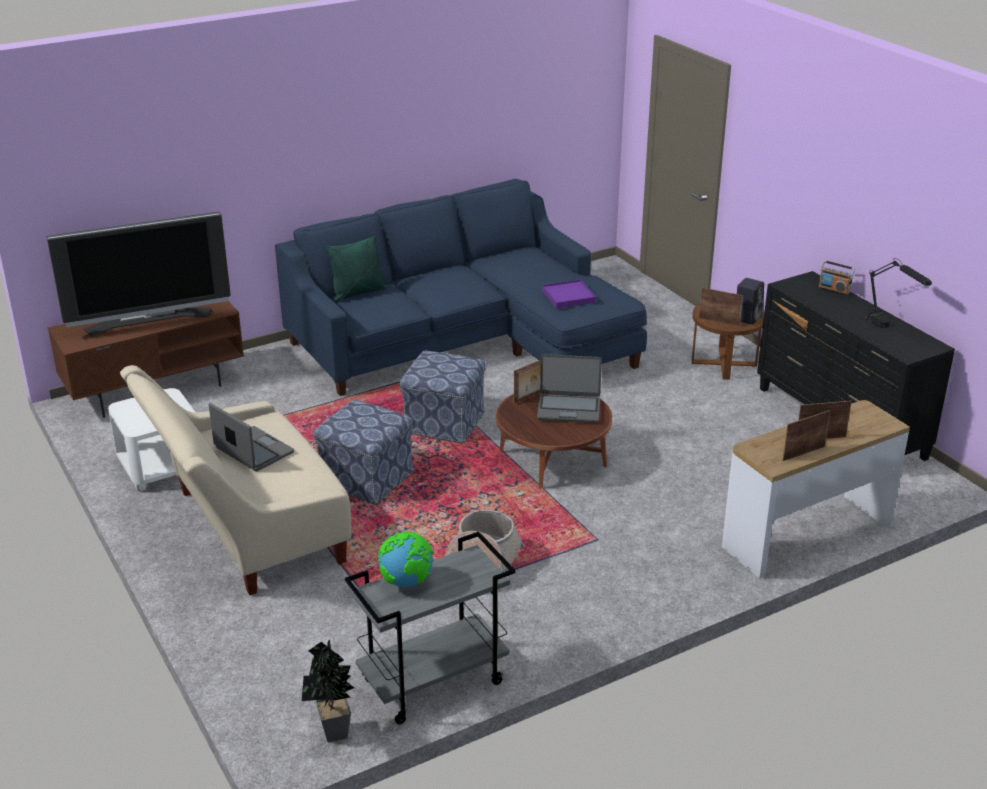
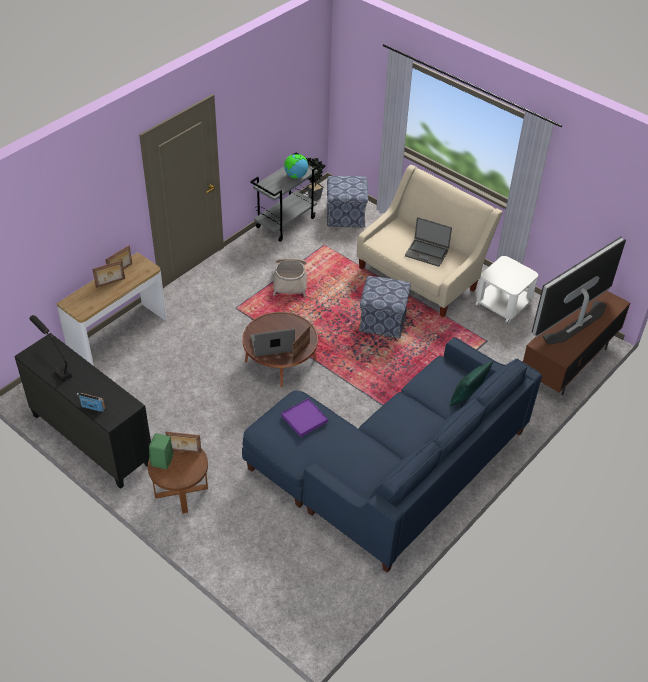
camera: 160 degrees right, 15 degrees up
ottoman [399,351,486,444] -> ottoman moved to [327,176,368,228]
black speaker [737,278,764,325] -> green speaker [149,433,173,469]

